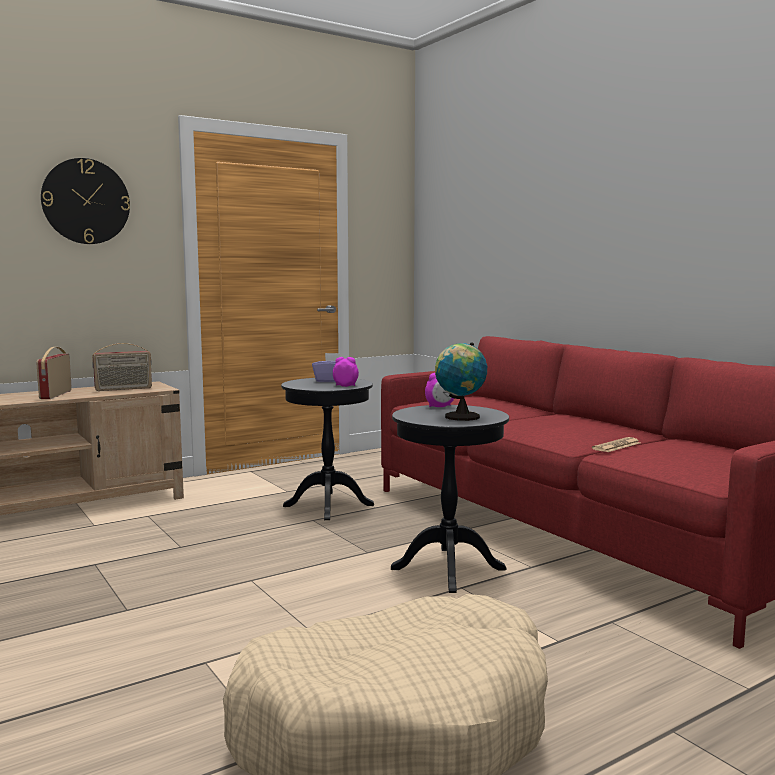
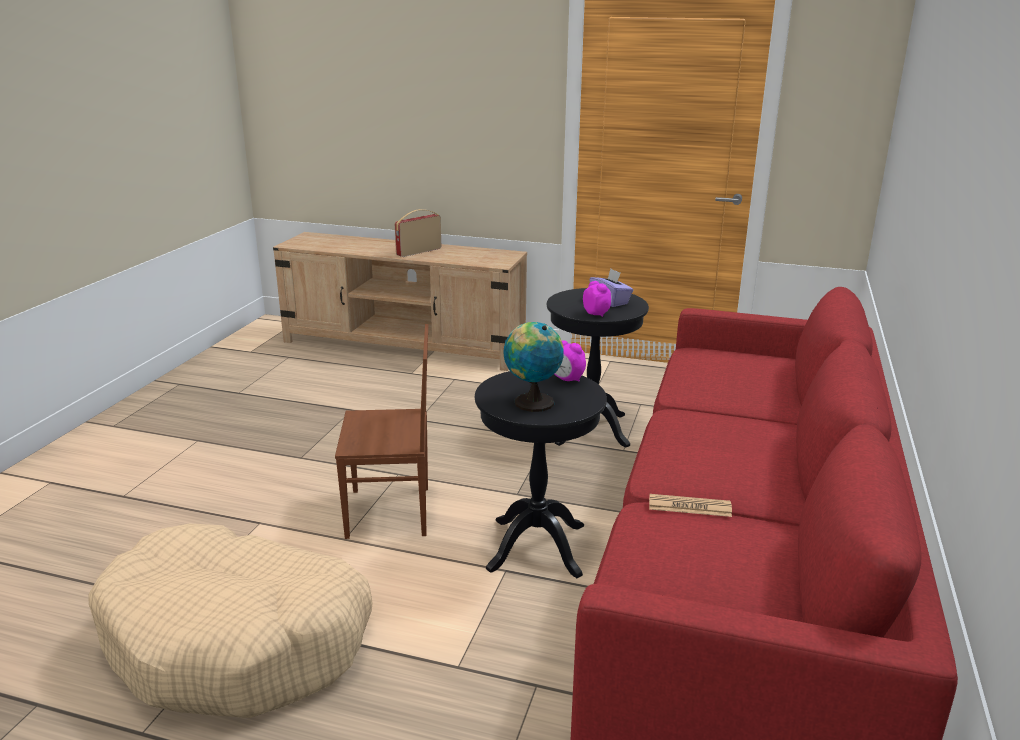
camera: 50 degrees right, 15 degrees up
wall clock [41,158,130,244] -> none
radio [92,343,152,391] -> none
none -> brown chair [335,324,429,539]

